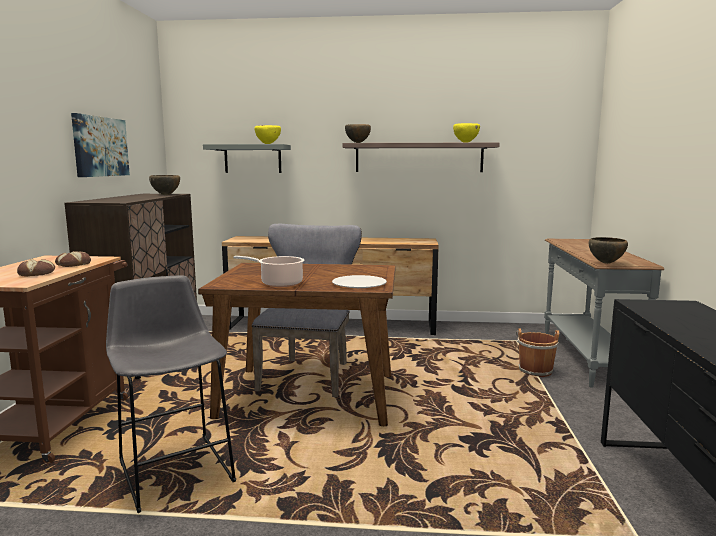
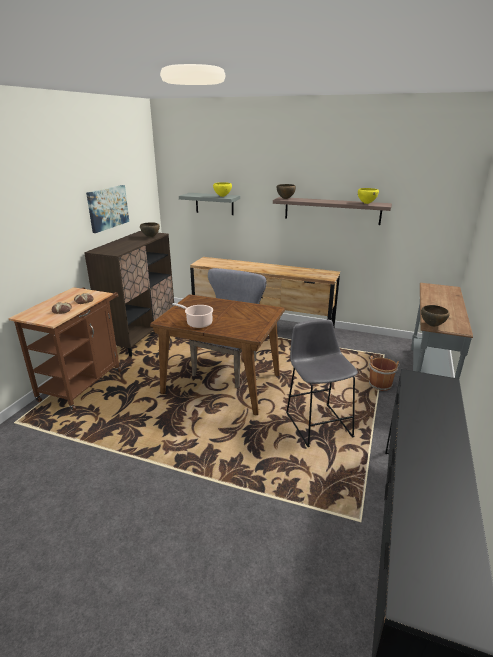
camera: 15 degrees right, 15 degrees up
grey stool [106,275,236,513] -> grey stool moved to [286,320,358,447]
white plate [332,275,387,288] -> none

